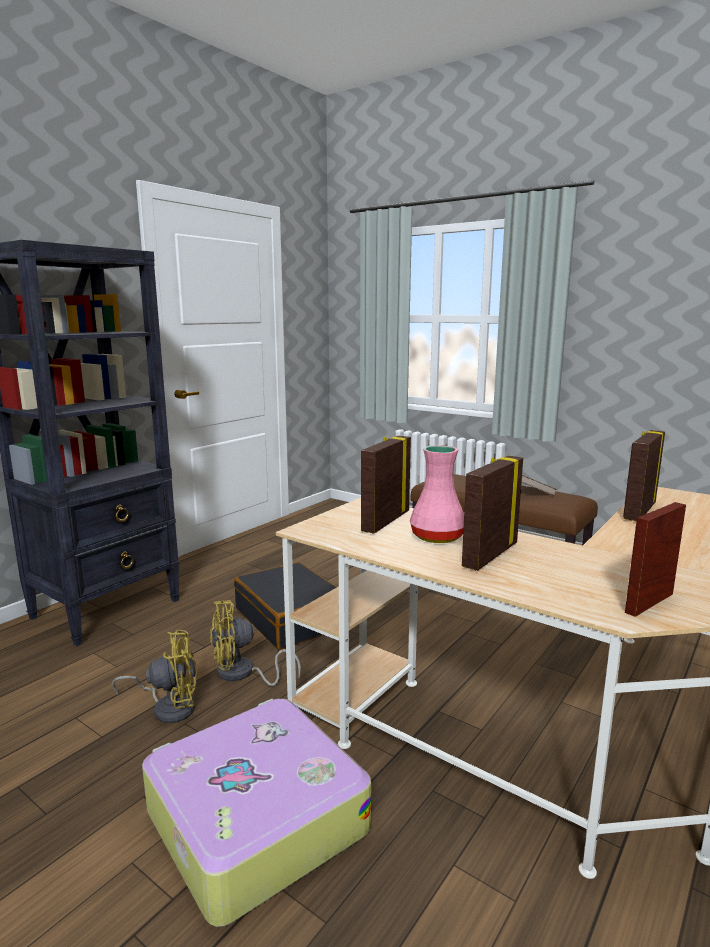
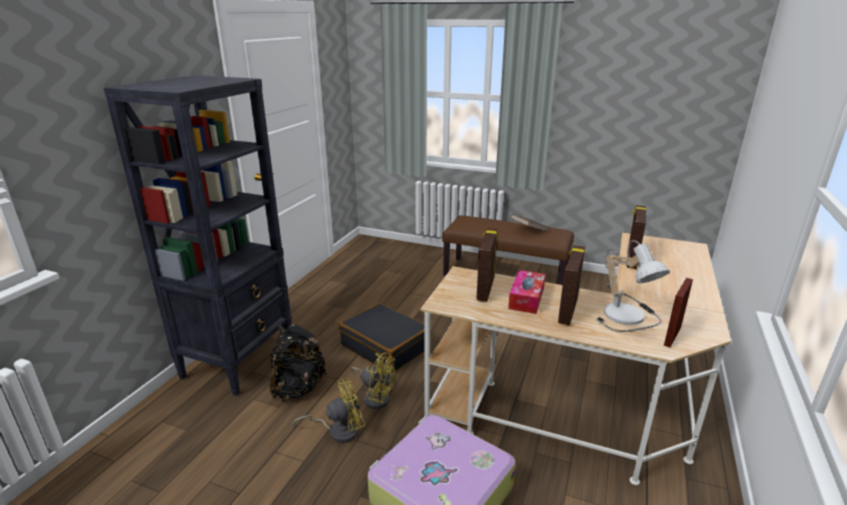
camera: 15 degrees left, 10 degrees up
yellow fan [210,600,301,686] -> yellow fan turned 120 degrees counterclockwise [351,352,396,409]
pink vase [410,445,464,543] -> tissue box [508,270,545,314]
none -> black backpack [270,323,326,401]
none -> table lamp [596,240,670,332]

